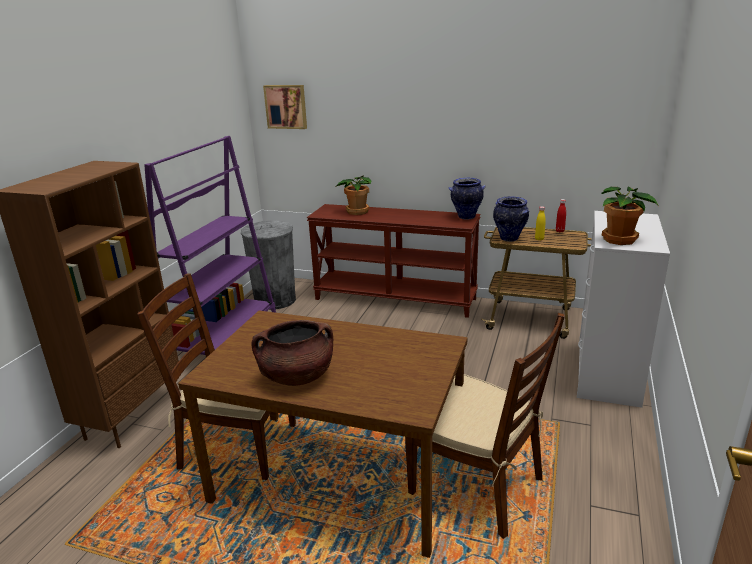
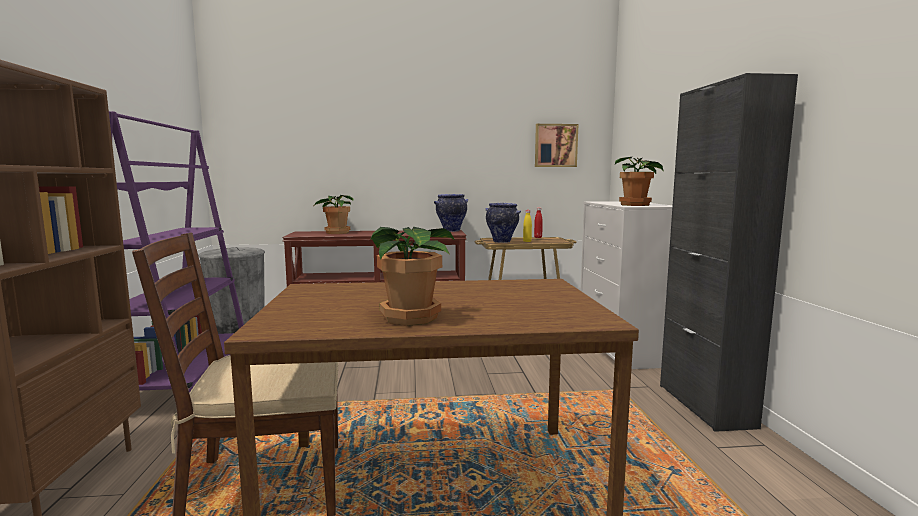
camera: 25 degrees left, 15 degrees down
brown cooking pot [252,320,333,386] -> potted plant [370,227,455,326]
picture [263,85,307,129] -> picture moved to [535,124,578,167]
brown chair [405,313,565,539] -> none
none -> black cabinet [660,73,798,432]

